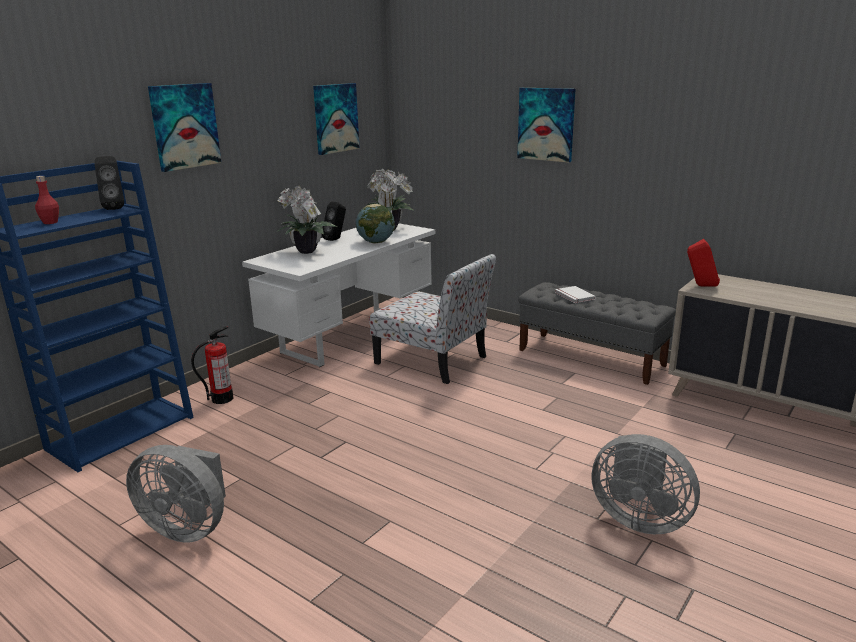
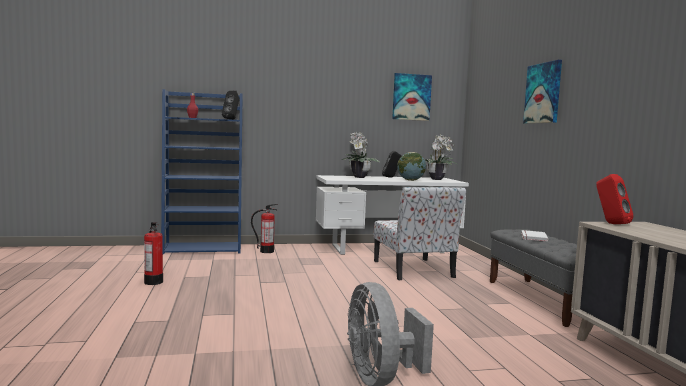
camera: 40 degrees right, 15 degrees down
grey fan [126,445,226,542] -> fire extinguisher [144,222,163,285]
picture [148,83,221,172] -> none

